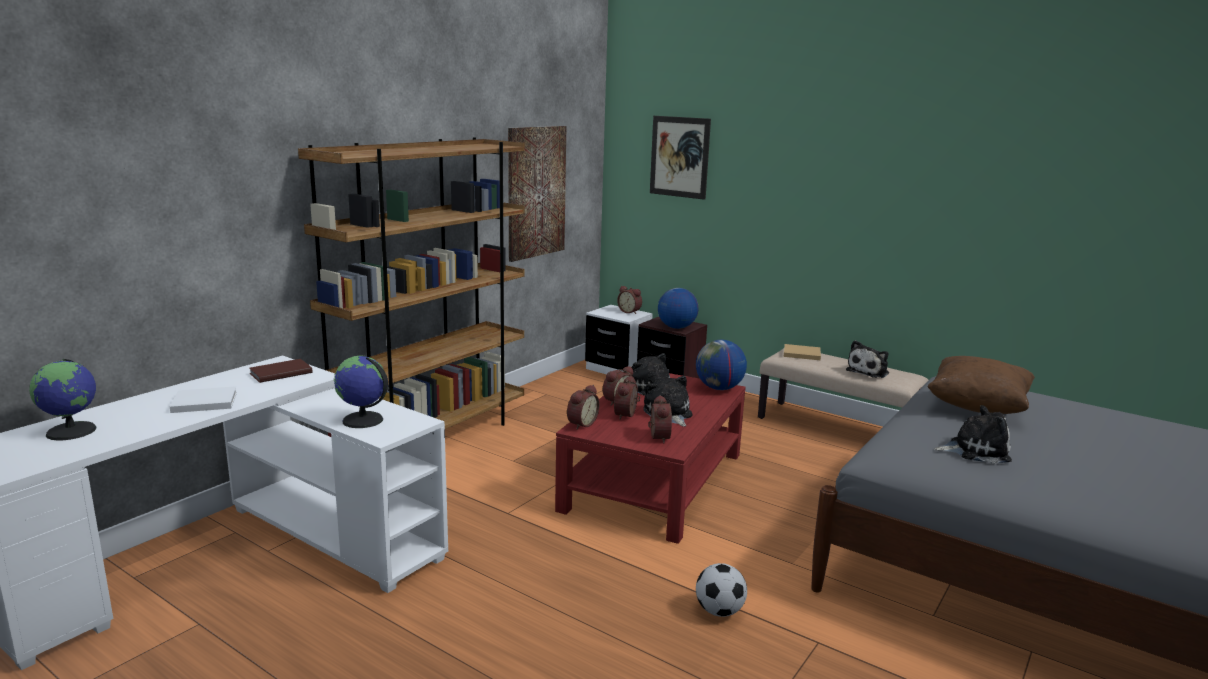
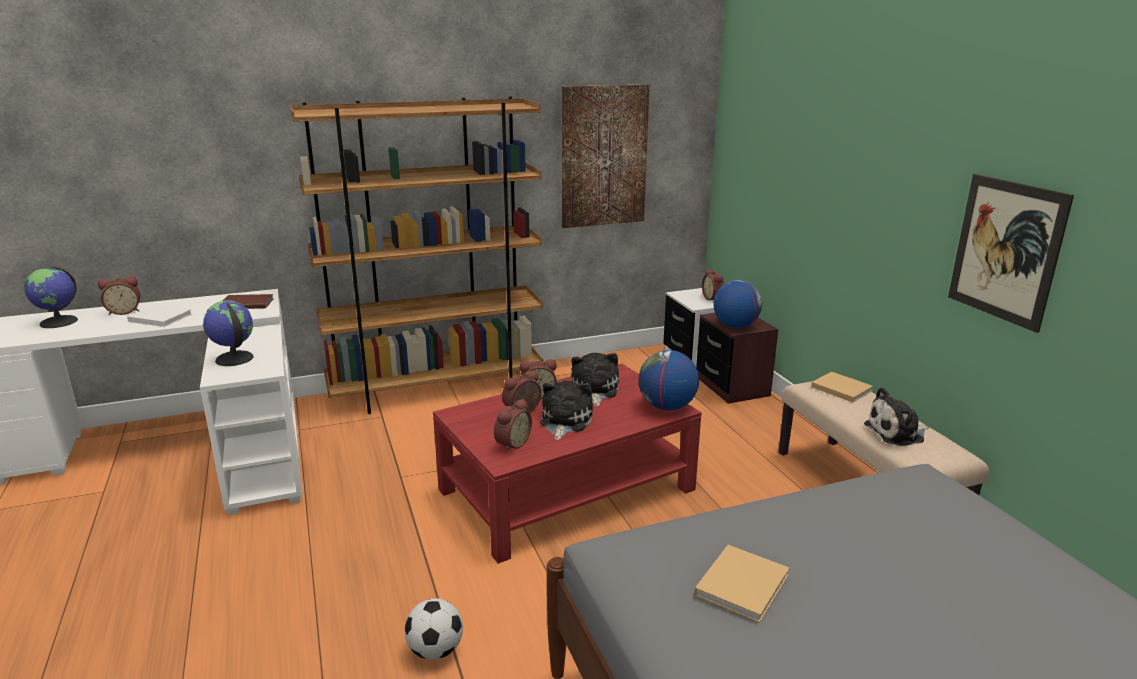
camera: 35 degrees right, 5 degrees up
alarm clock [567,385,600,429] -> alarm clock moved to [98,276,140,315]
picture [650,116,711,200] -> picture moved to [948,174,1074,333]
brown pillow [927,356,1035,414] -> none
plush toy [934,405,1012,464] -> beige book [694,545,790,623]

